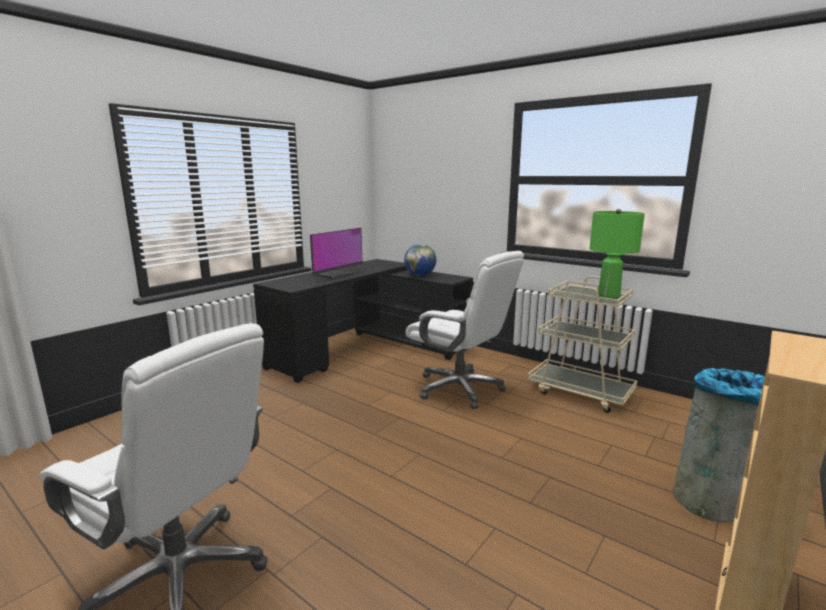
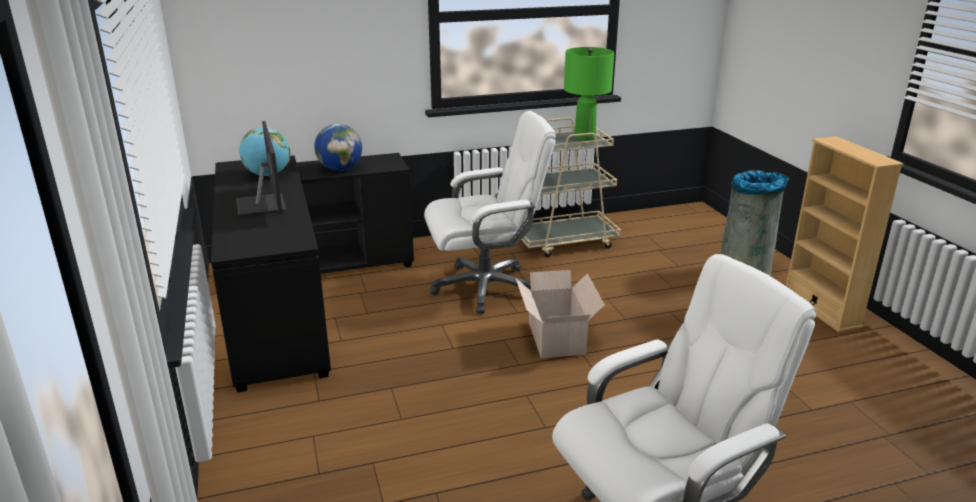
camera: 55 degrees left, 10 degrees up
none -> globe [239,127,290,176]
none -> cardboard box [516,270,605,358]

